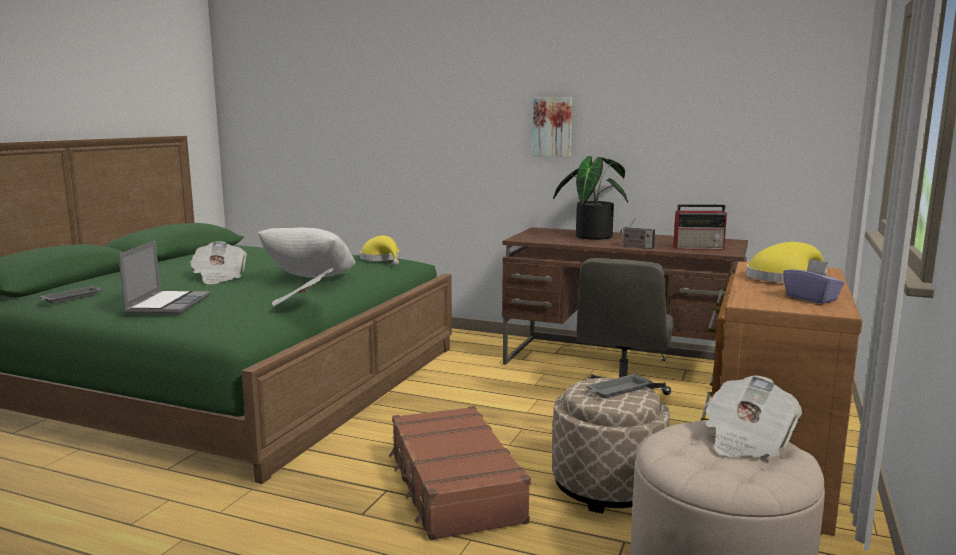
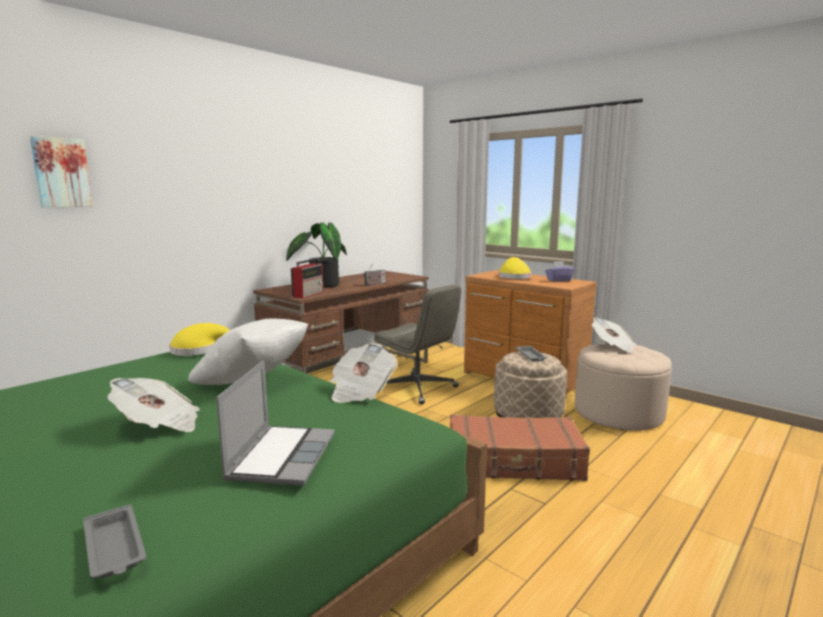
camera: 70 degrees left, 0 degrees up
laptop [118,241,210,314] -> laptop turned 75 degrees clockwise [216,360,335,486]
picture [533,97,572,157] -> picture moved to [30,136,93,208]
radio [673,204,727,250] -> radio moved to [291,258,324,298]

